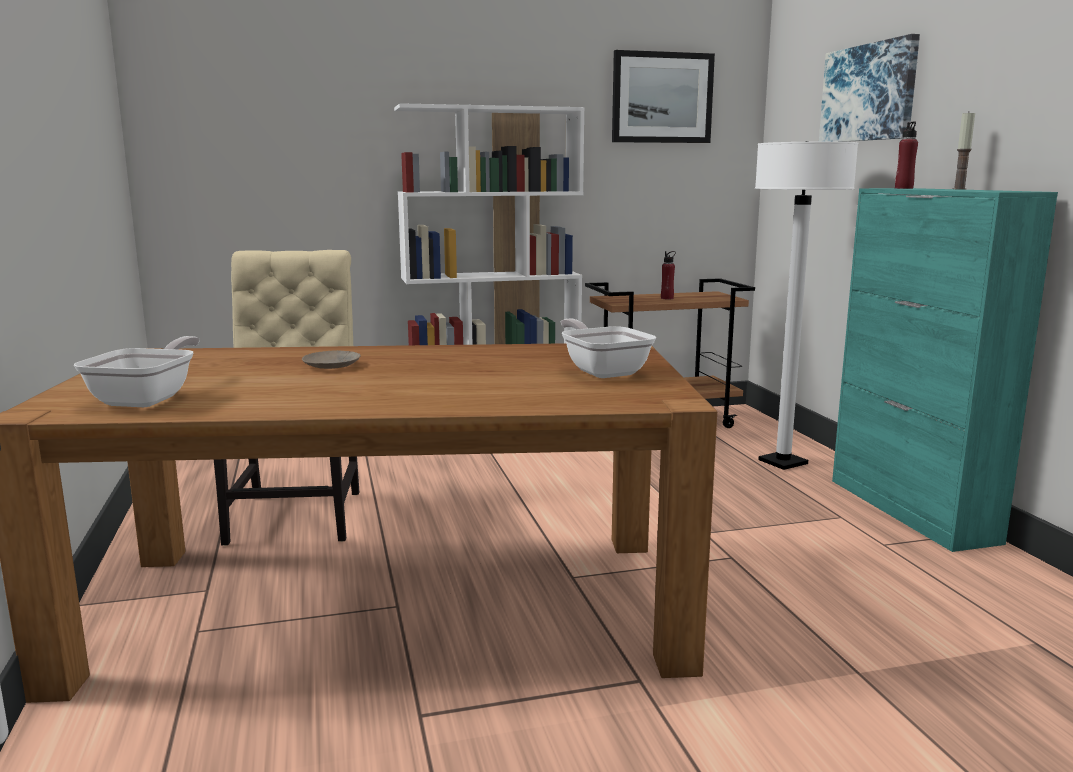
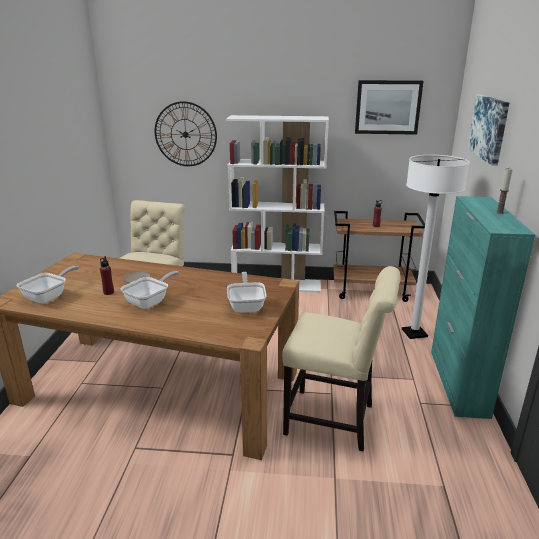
camera: 20 degrees right, 10 degrees up
red bottle [895,121,918,189] -> red bottle moved to [100,256,114,295]
none -> frying pan [120,271,180,309]
none -> wall clock [155,101,217,166]
none -> beige chair [282,266,401,452]

